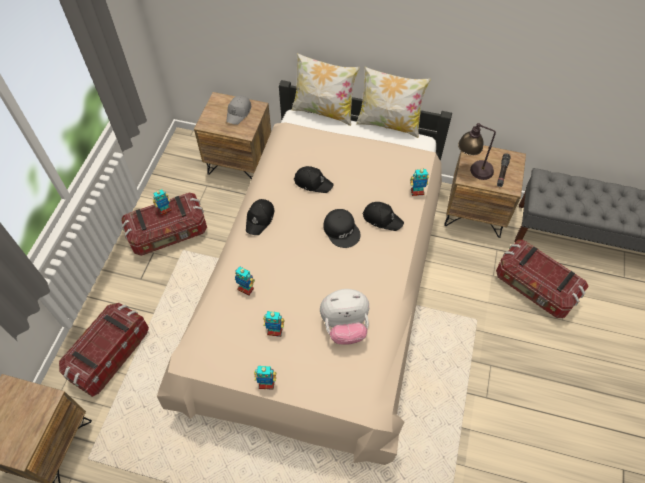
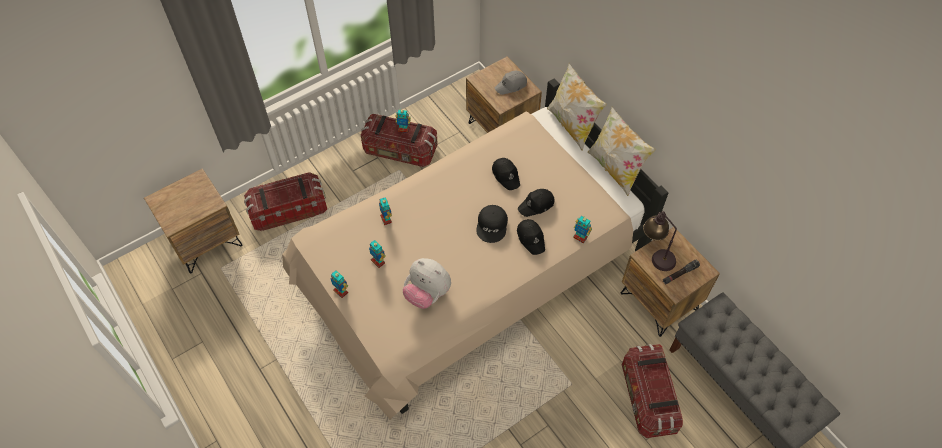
camera: 40 degrees right, 0 degrees up
black cap [246,199,275,235] -> black cap moved to [518,189,555,217]

